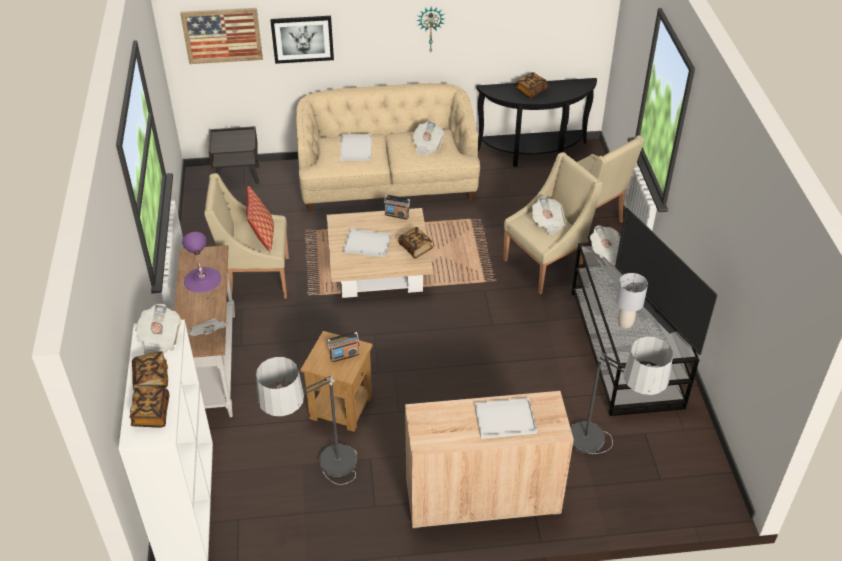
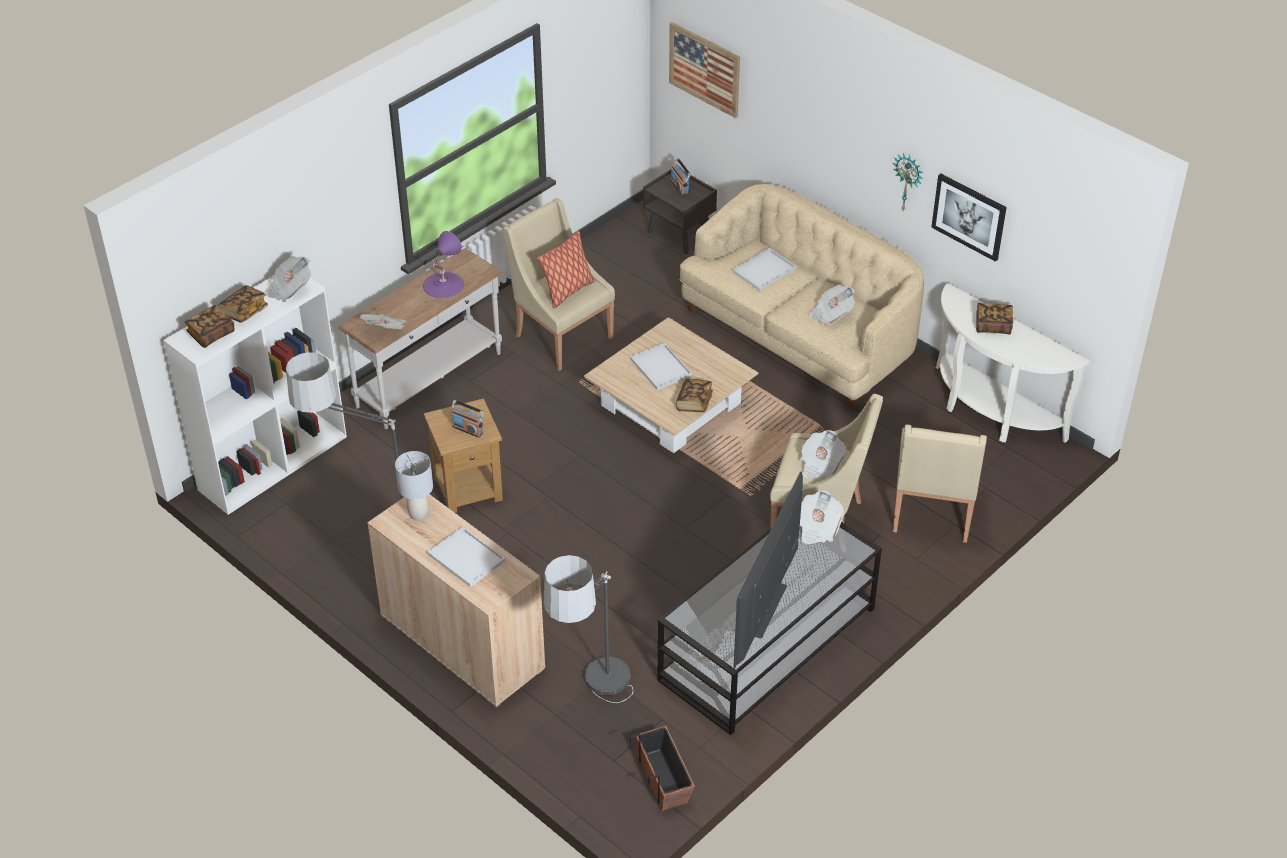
camera: 50 degrees right, 0 degrees up
picture [270,16,334,64] -> picture moved to [931,174,1007,262]
radio [384,195,410,220] -> radio moved to [671,158,691,195]
black console table [476,78,597,167] -> white console table [936,283,1090,443]
grey table lamp [616,273,648,329] -> grey table lamp moved to [395,451,433,521]
none -> planter [630,726,695,811]

